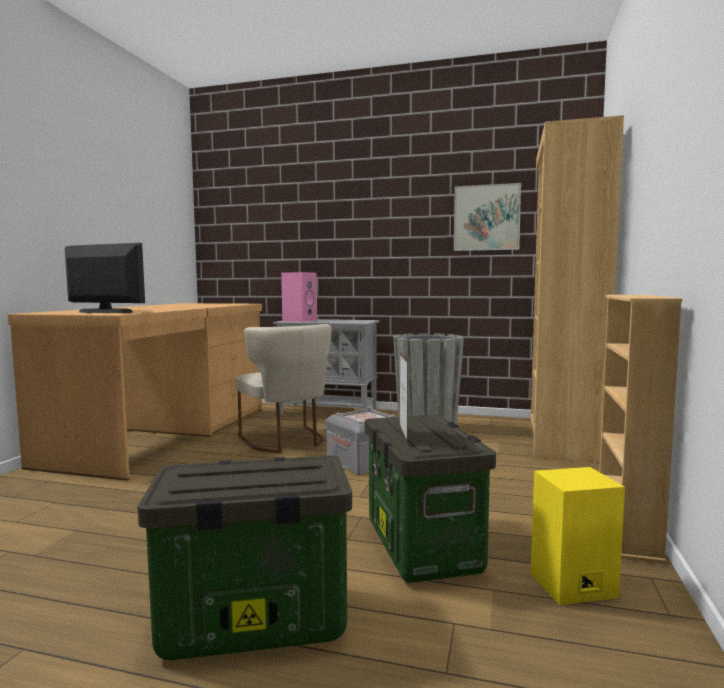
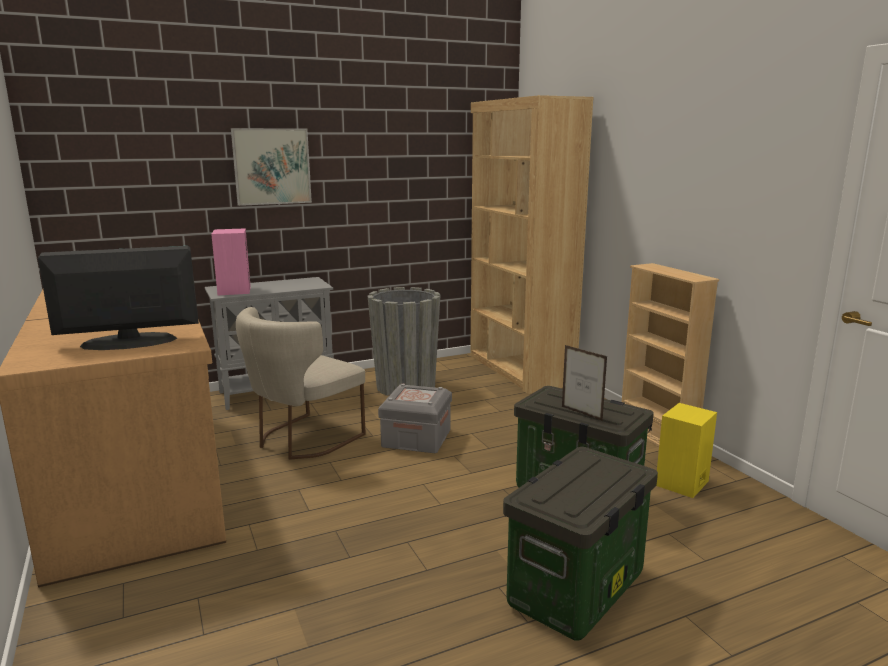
camera: 40 degrees left, 10 degrees up
beige chair [235,324,331,453] -> beige chair turned 105 degrees clockwise [236,307,366,460]
picture [454,183,521,251] -> picture moved to [231,128,312,206]

